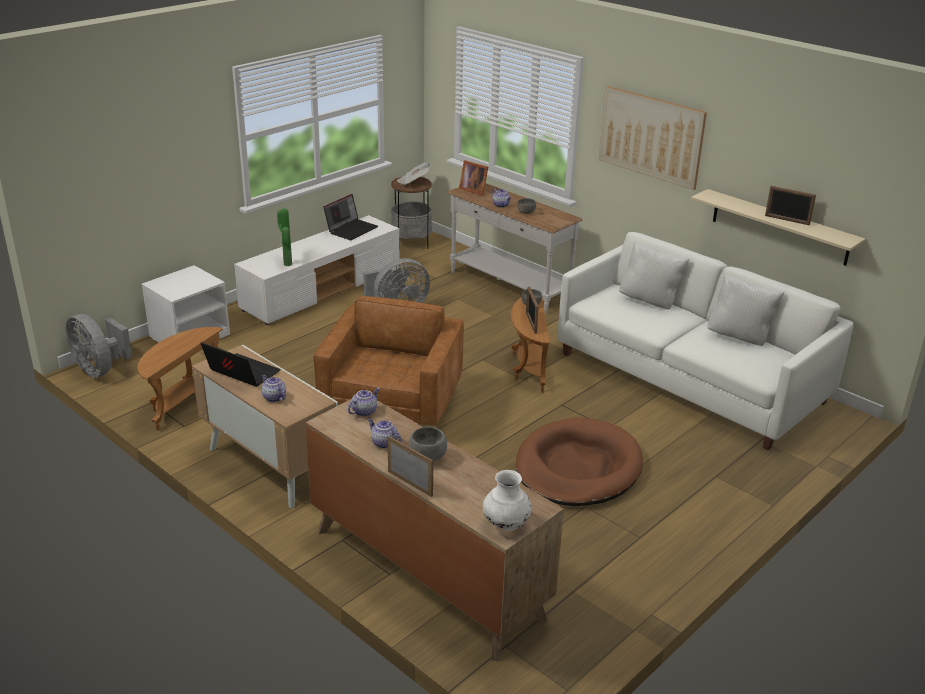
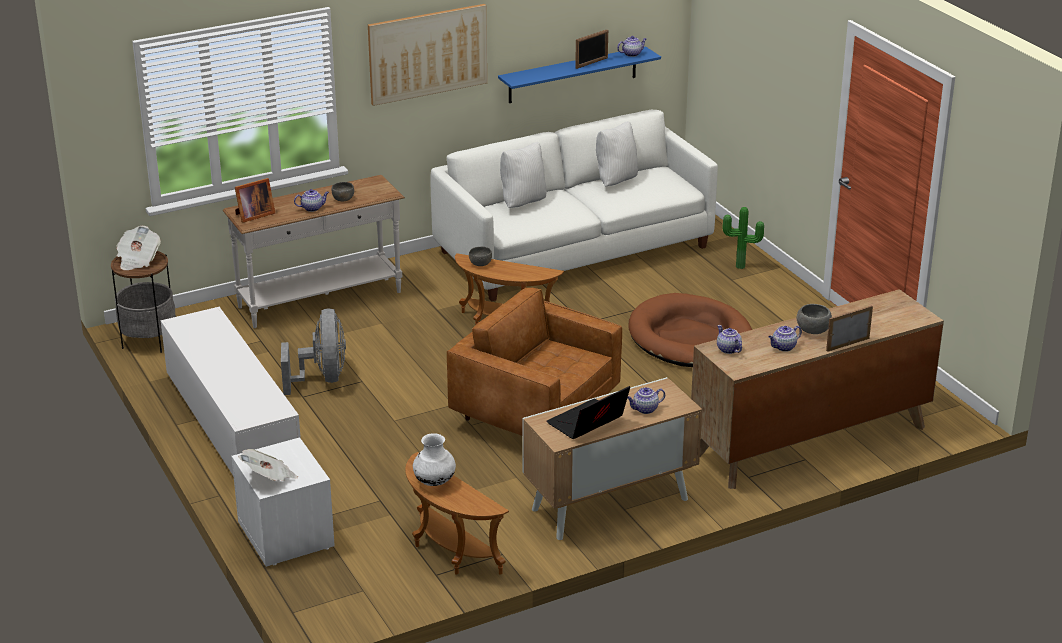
camera: 70 degrees left, 0 degrees up
grey fan [66,314,133,378] -> none
potted plant [277,208,292,266] -> potted plant moved to [722,207,764,269]
laptop [323,194,378,240] -> none
white vase [483,470,532,531] -> white vase moved to [413,433,456,486]
picture frame [526,287,539,334] -> none
beige shelf [691,189,865,266] -> blue shelf [498,47,661,103]
none -> newspaper [238,449,298,481]
none -> teapot [617,36,647,57]

